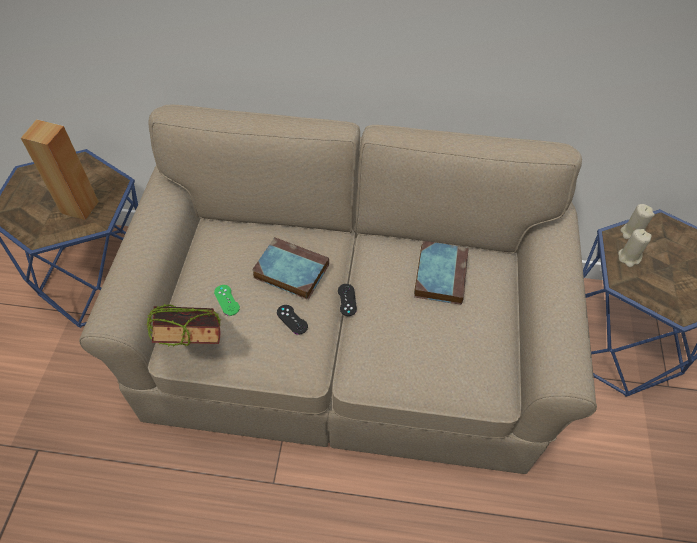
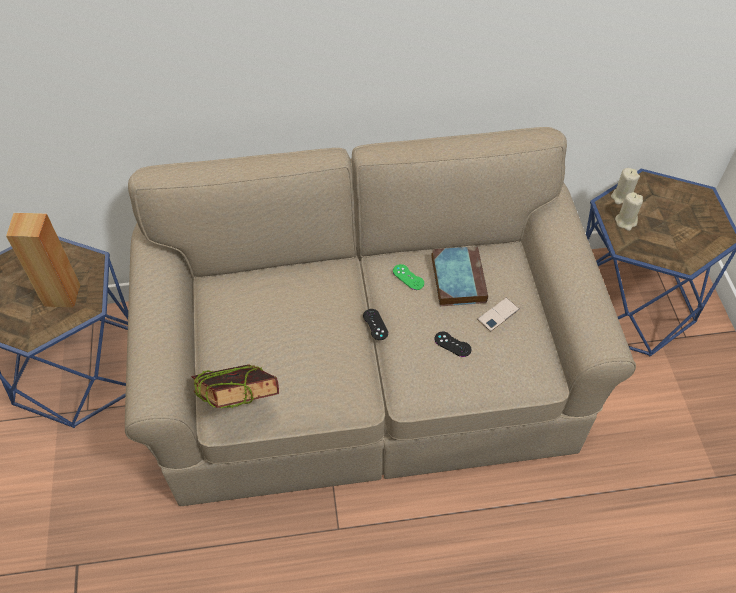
camera: 15 degrees left, 0 degrees up
green game controller [214,285,240,316] -> green game controller moved to [393,264,424,290]
book [252,237,329,300] -> none
black game controller [277,305,308,334] -> black game controller moved to [434,332,471,357]
none -> phone [477,298,520,331]

